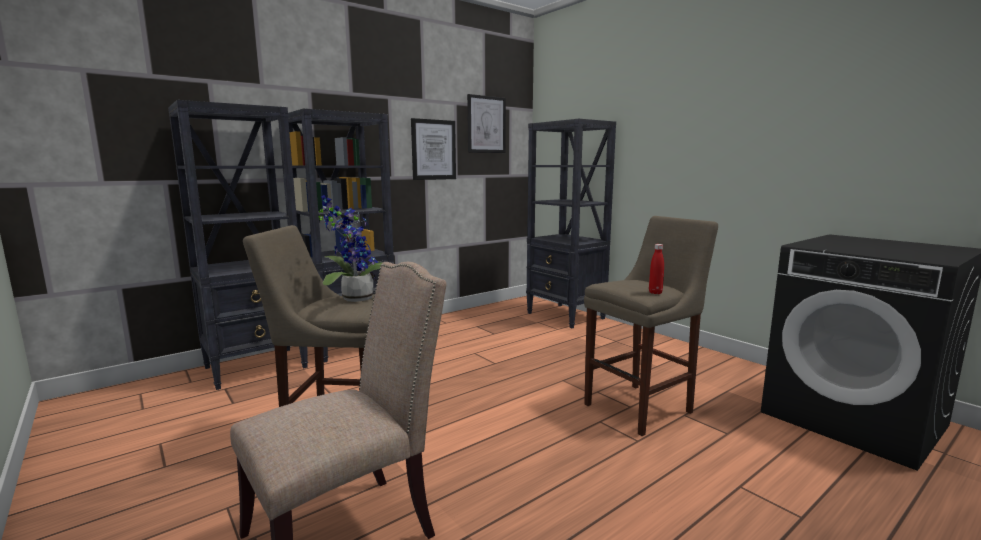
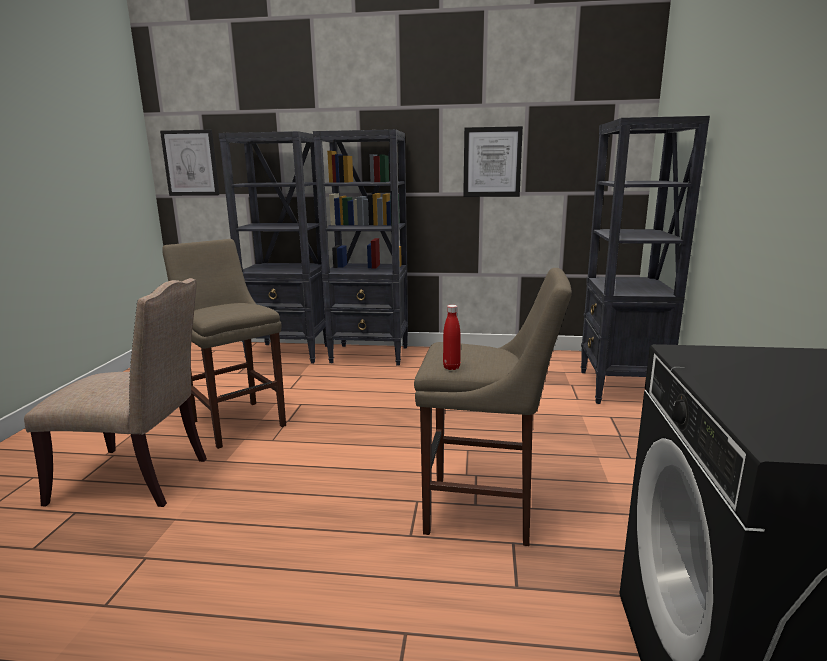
camera: 45 degrees right, 5 degrees up
potted plant [318,195,383,302] -> none
picture [467,94,506,153] -> picture moved to [160,130,219,196]

